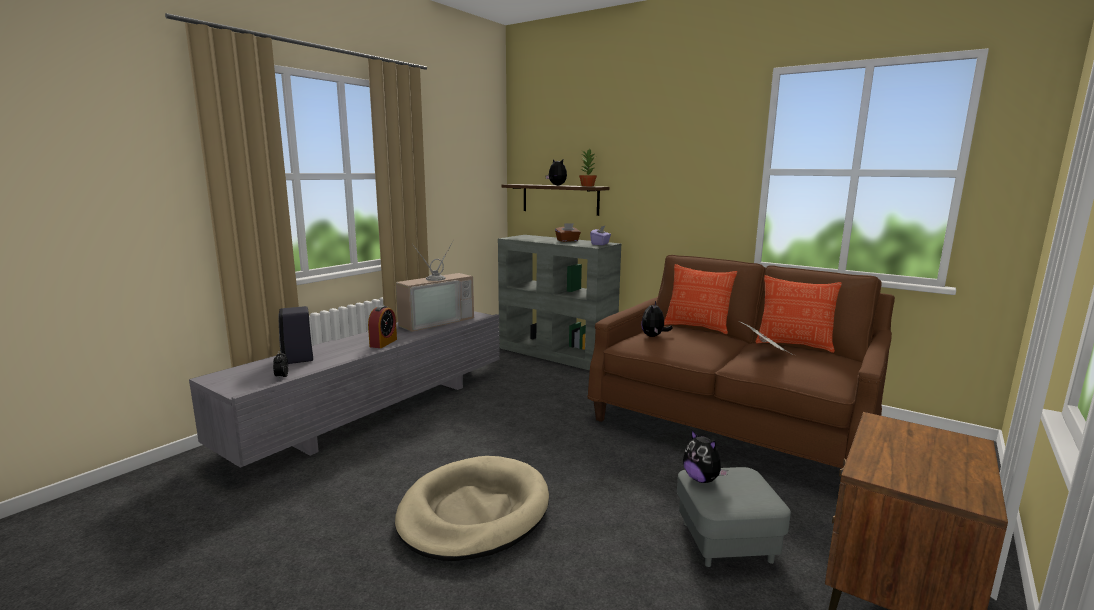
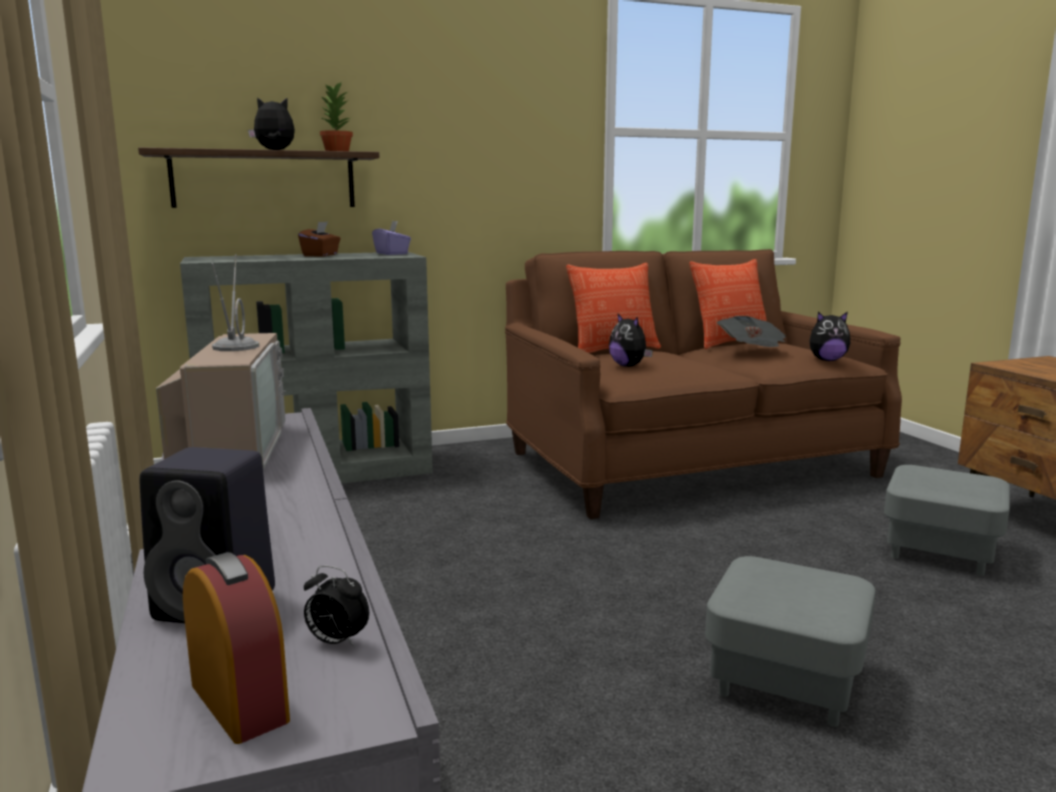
camera: 55 degrees left, 0 degrees up
alarm clock [368,306,397,348] -> alarm clock moved to [183,552,290,744]
beige dog bed [395,456,549,561] -> grey ottoman [705,556,876,727]
plush toy [683,430,728,483] -> plush toy moved to [809,312,850,361]

